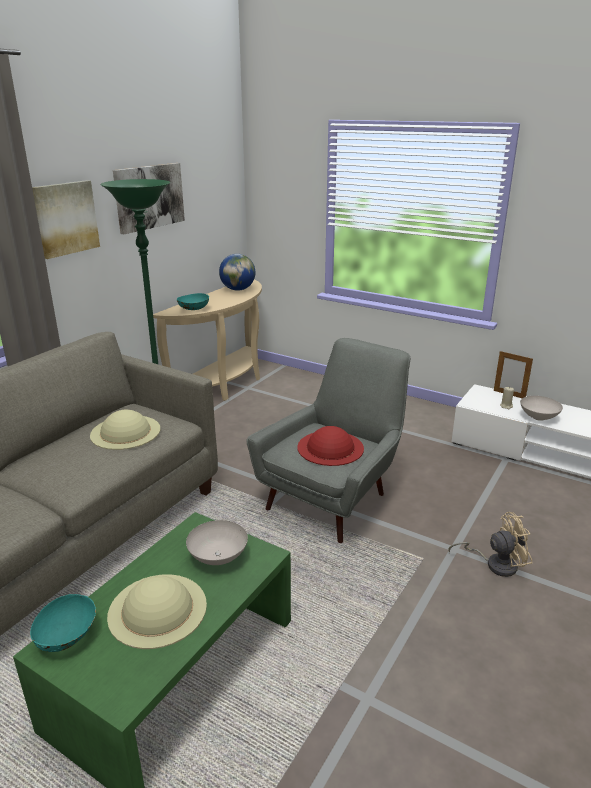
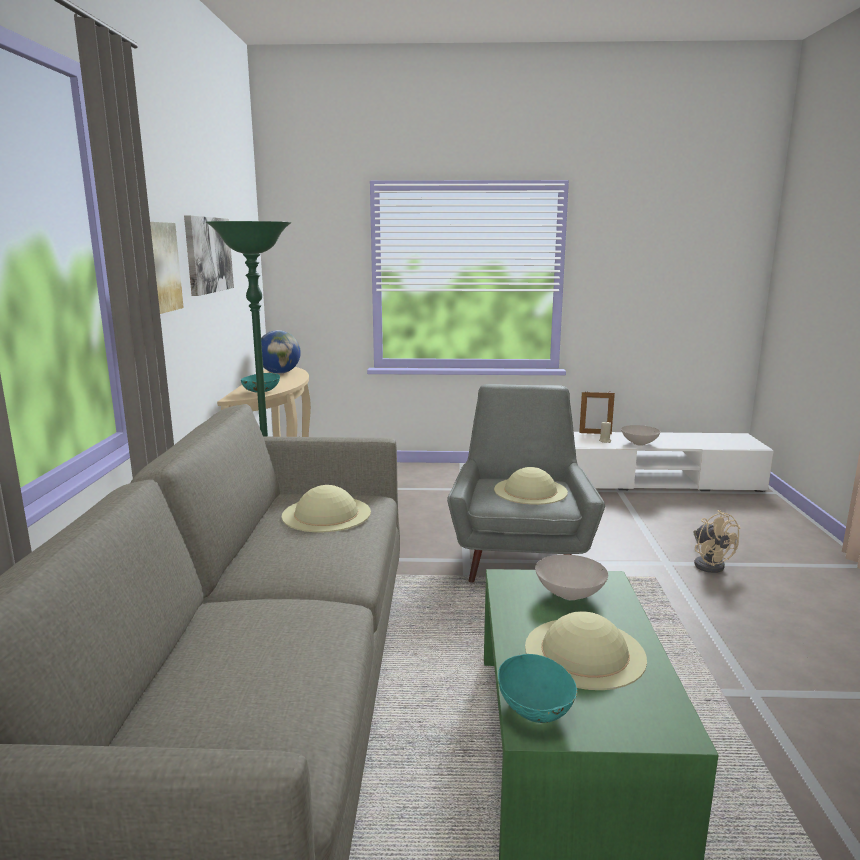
camera: 30 degrees left, 10 degrees down
red hat [297,426,364,466] -> beige hat [494,467,568,505]
beige fan [448,512,532,577] -> beige fan turned 105 degrees clockwise [694,510,740,573]

